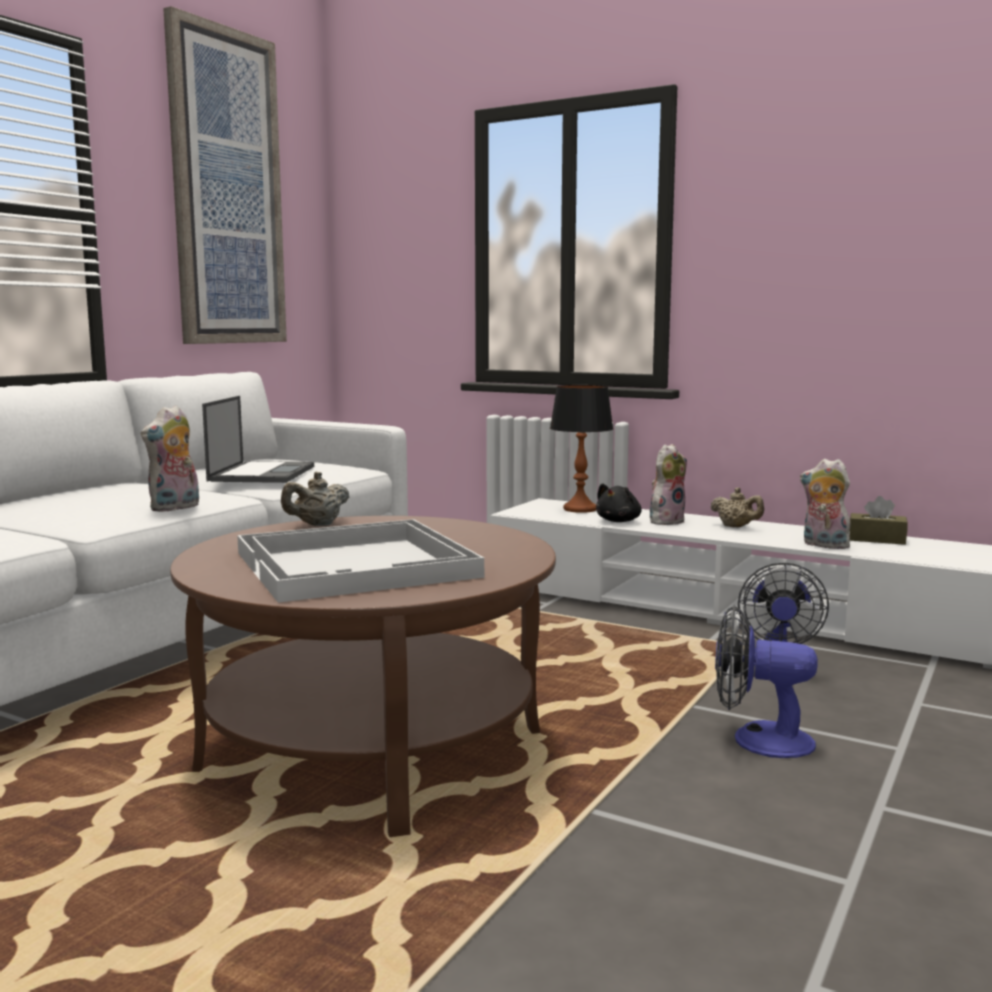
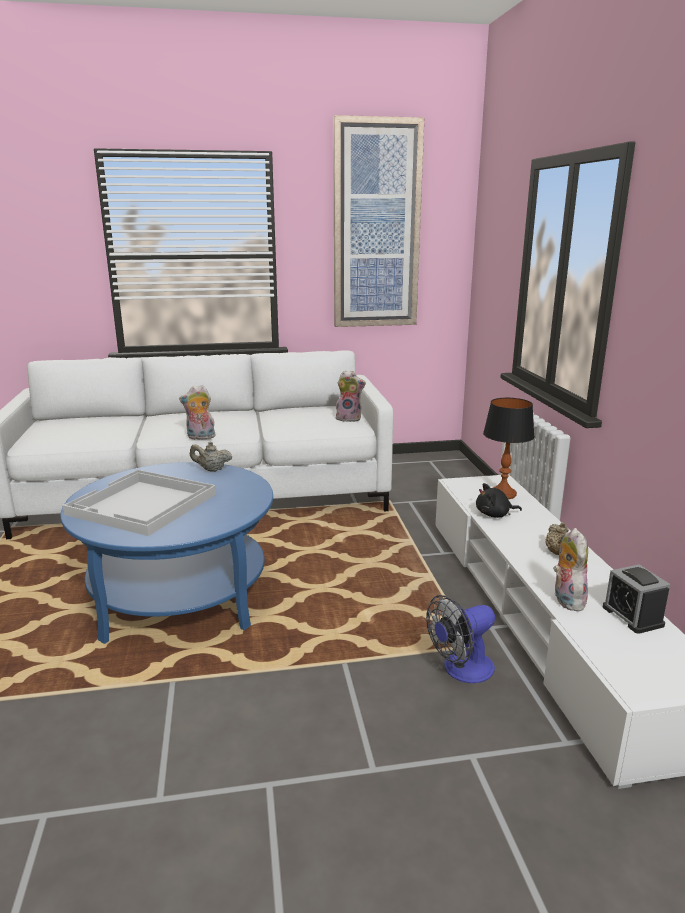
camera: 50 degrees right, 10 degrees up
brown coffee table [170,516,556,837] -> blue coffee table [60,462,273,644]
laptop [202,396,314,483] -> none
plush toy [650,444,687,525] -> plush toy moved to [336,370,366,422]
fan [715,605,818,758] -> none
brown tissue box [849,496,908,545] -> alarm clock [603,564,671,634]

